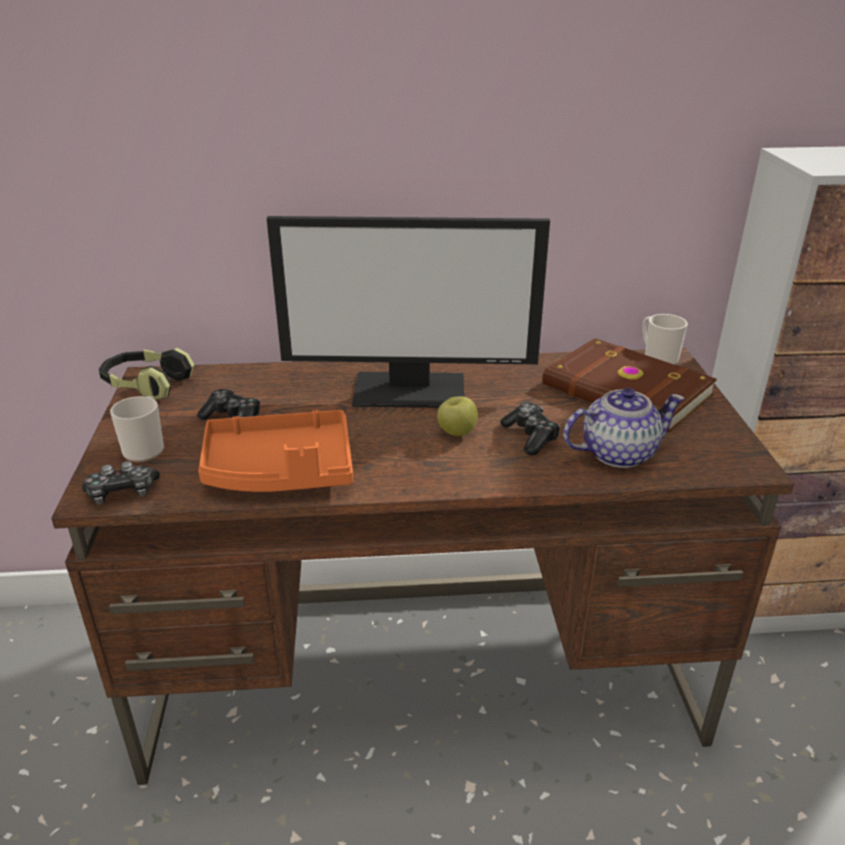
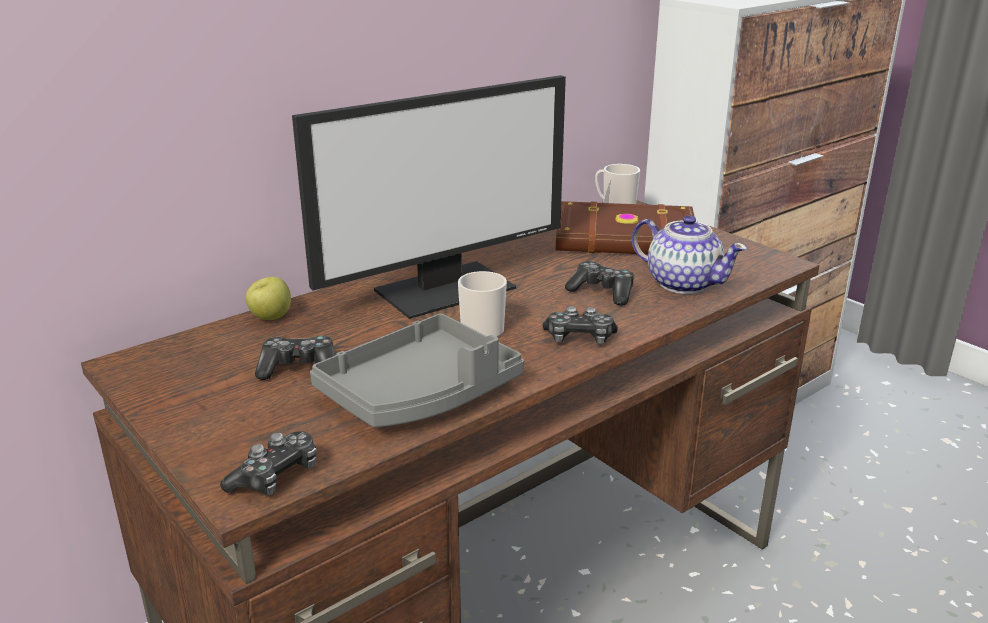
camera: 35 degrees left, 5 degrees down
headphones [99,348,194,400] -> none
mug [110,396,164,462] -> mug moved to [458,271,507,338]
orange tray [198,410,353,492] -> grey tray [310,313,524,428]
apple [437,397,478,436] -> apple moved to [246,277,291,320]
teapot [563,388,685,468] -> teapot turned 90 degrees clockwise [632,215,747,294]
none -> game controller [543,306,618,344]

